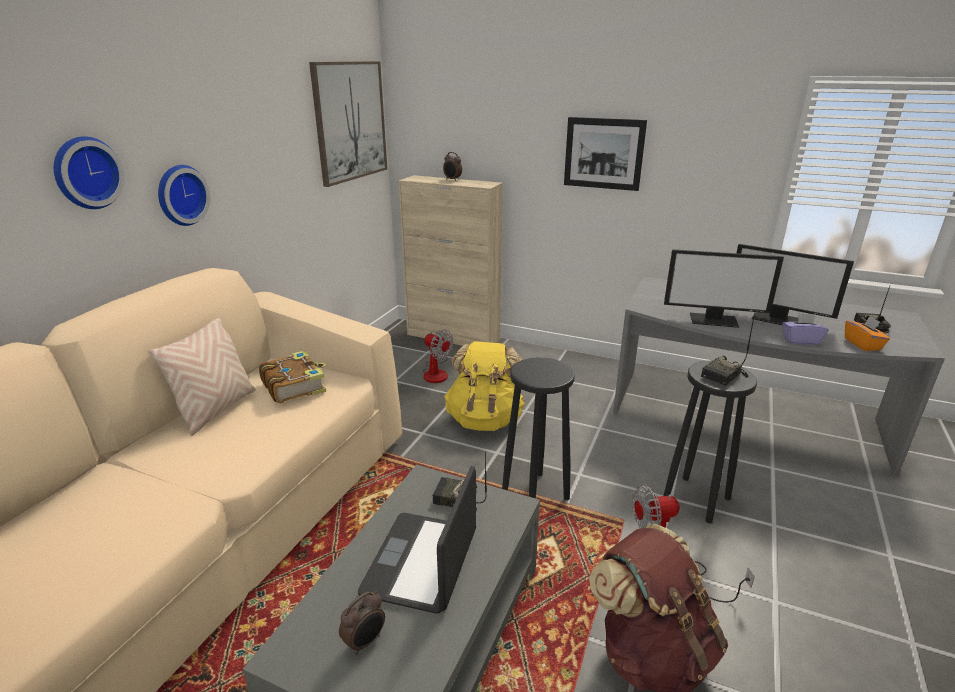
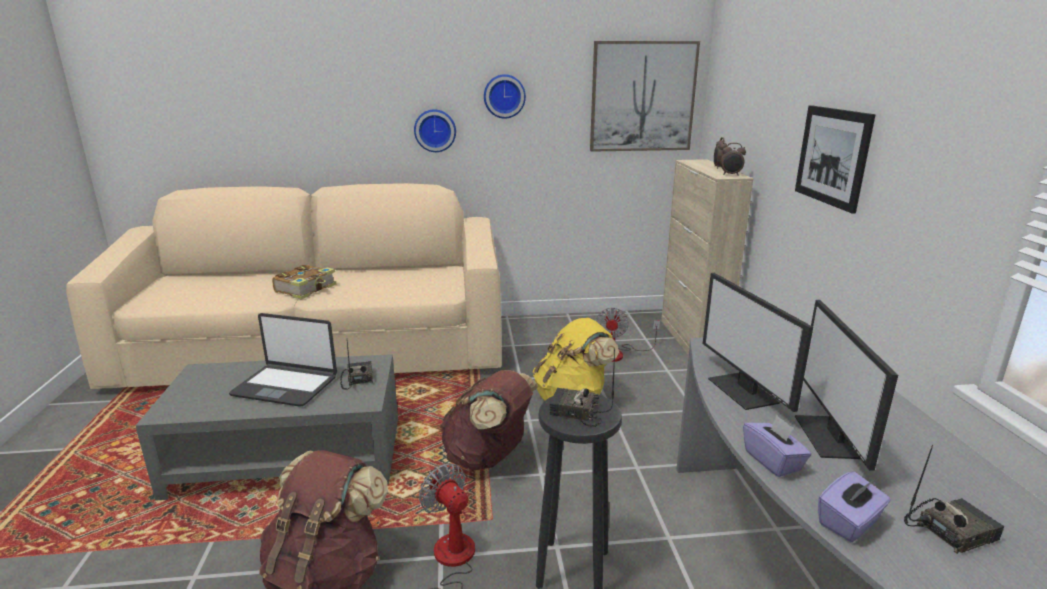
camera: 60 degrees right, 5 degrees down
wall clock [54,136,125,209] -> wall clock moved to [484,74,526,119]
beige pillow [148,316,256,436] -> none
book [259,350,326,404] -> book moved to [272,265,337,300]
alarm clock [339,591,385,655] -> alarm clock moved to [720,143,746,176]
laptop [358,466,476,614] -> laptop turned 150 degrees counterclockwise [229,313,337,407]
black stool [502,357,575,500] -> brown backpack [440,370,538,470]
orange tissue box [845,316,890,351] -> purple tissue box [818,472,891,542]

